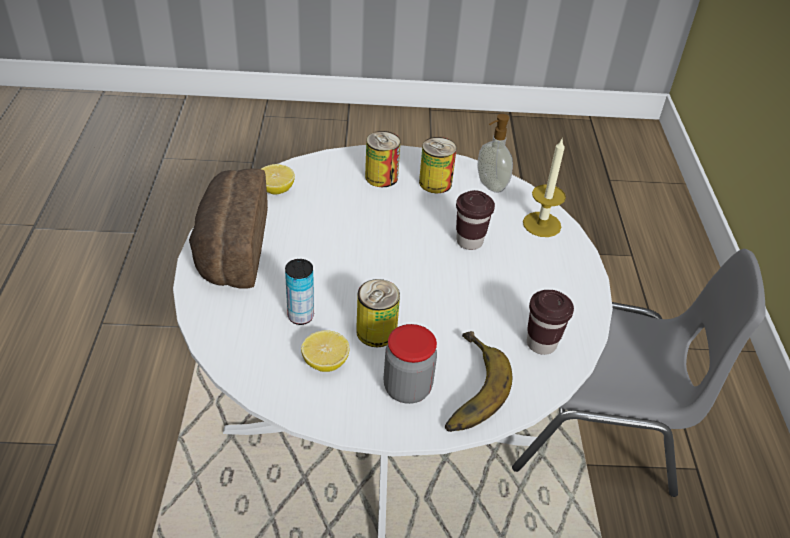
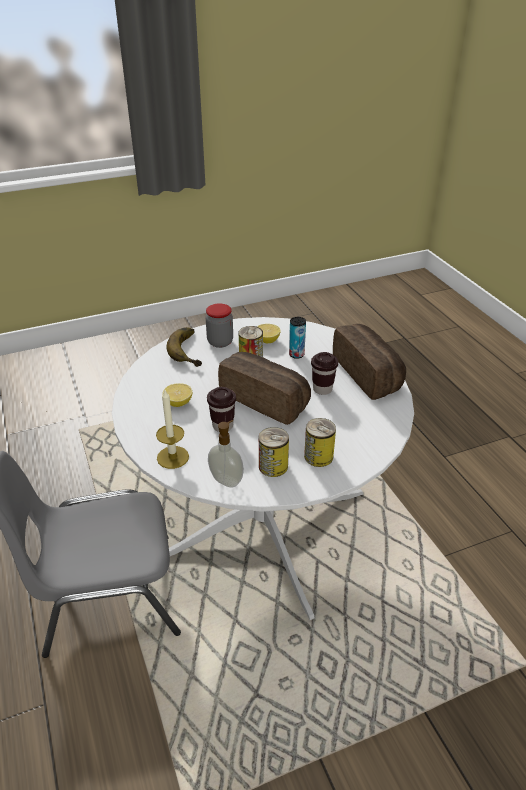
camera: 160 degrees right, 5 degrees down
lemon [261,164,295,194] -> lemon moved to [163,383,192,407]
brown cup [527,290,574,355] -> brown cup moved to [311,352,338,395]
none -> bread [218,352,311,425]

